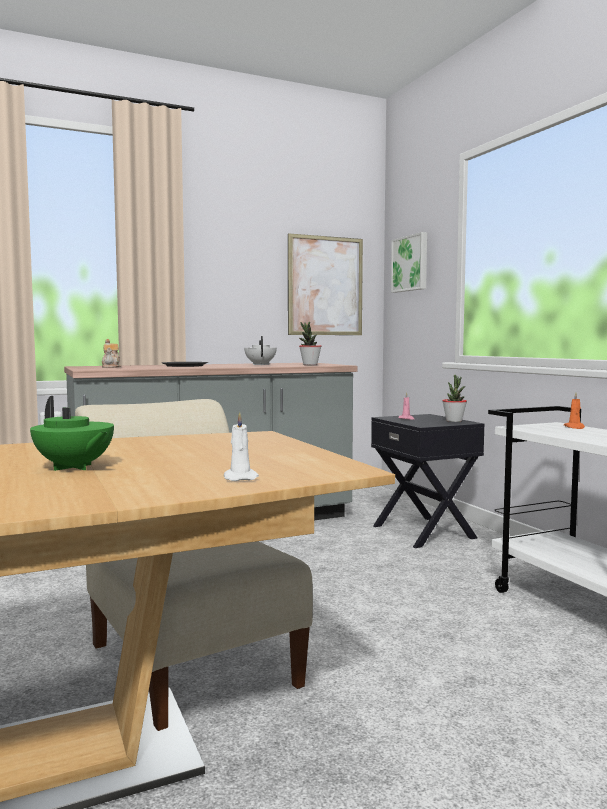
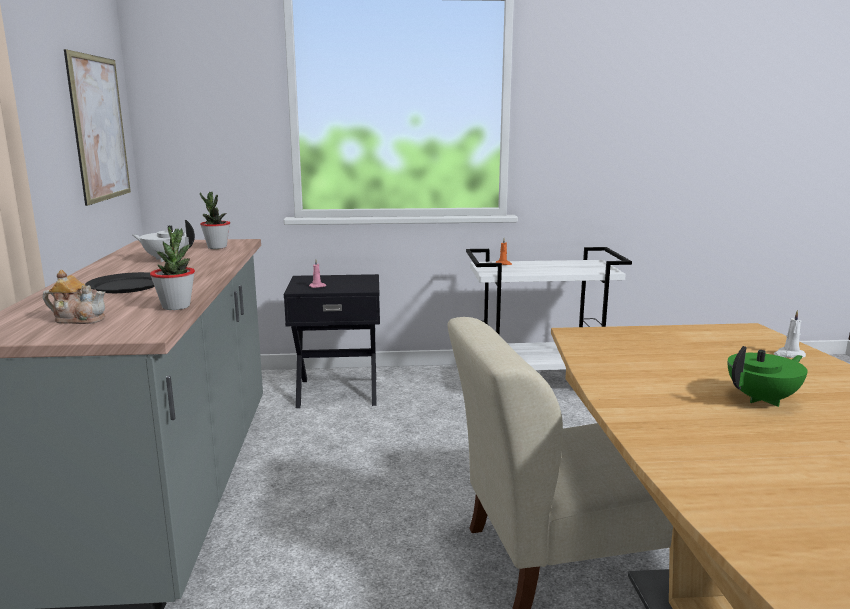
camera: 70 degrees left, 10 degrees up
picture [391,232,427,293] -> none
potted plant [442,375,467,422] -> potted plant moved to [150,227,195,310]

